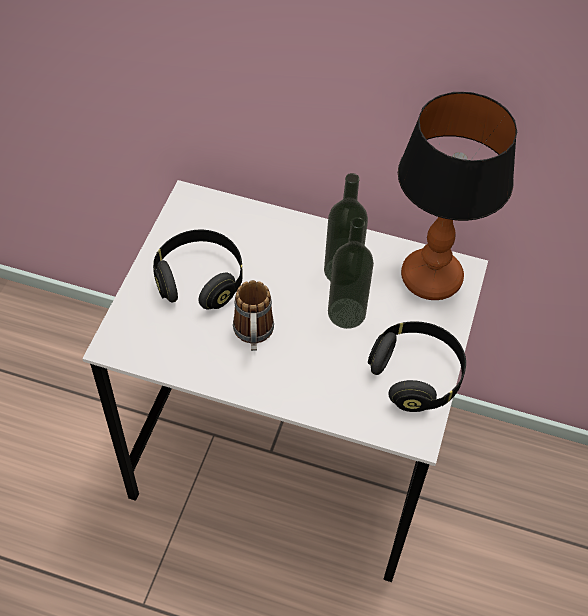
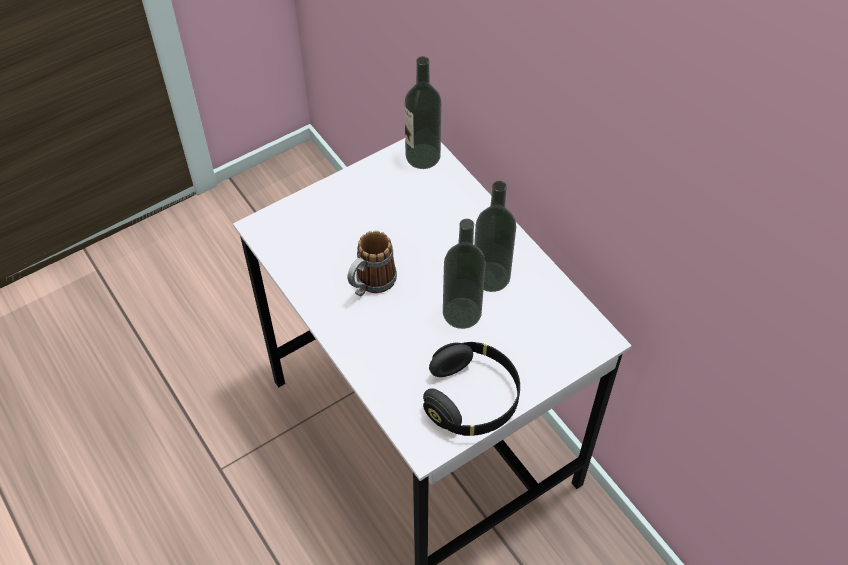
camera: 40 degrees right, 0 degrees up
black headphones [153,230,243,310] -> none
table lamp [398,92,517,300] -> none
none -> bottle [404,56,442,169]

